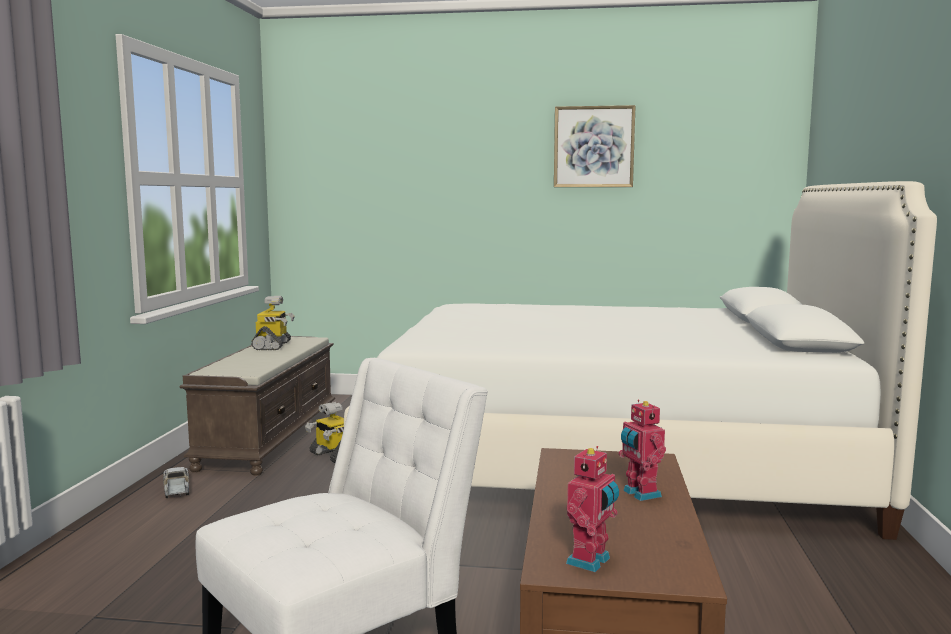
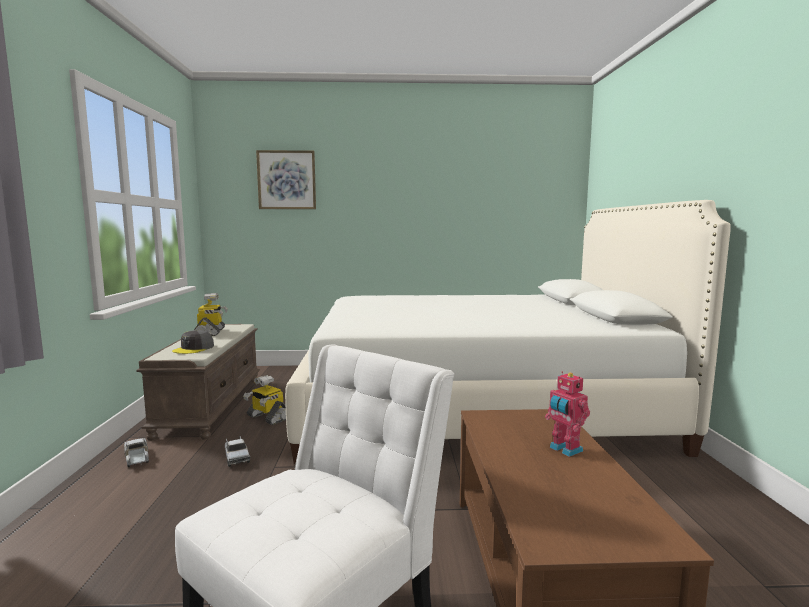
camera: 10 degrees left, 0 degrees up
picture [554,105,635,187] -> picture moved to [256,150,316,209]
toy robot [566,446,619,572] -> none
none -> grey cap [172,330,214,354]
none -> toy truck [225,436,250,467]

